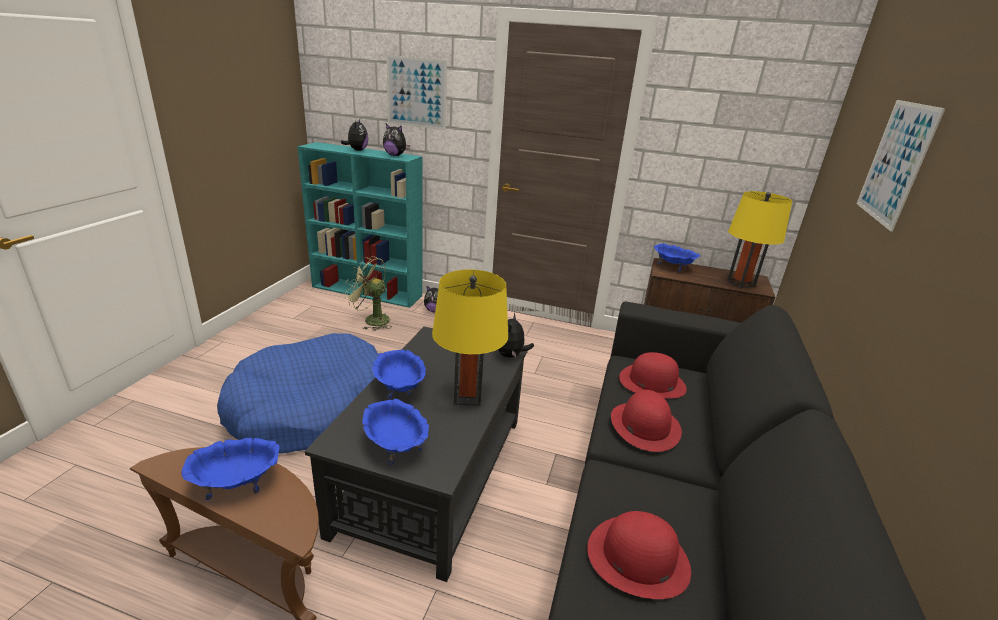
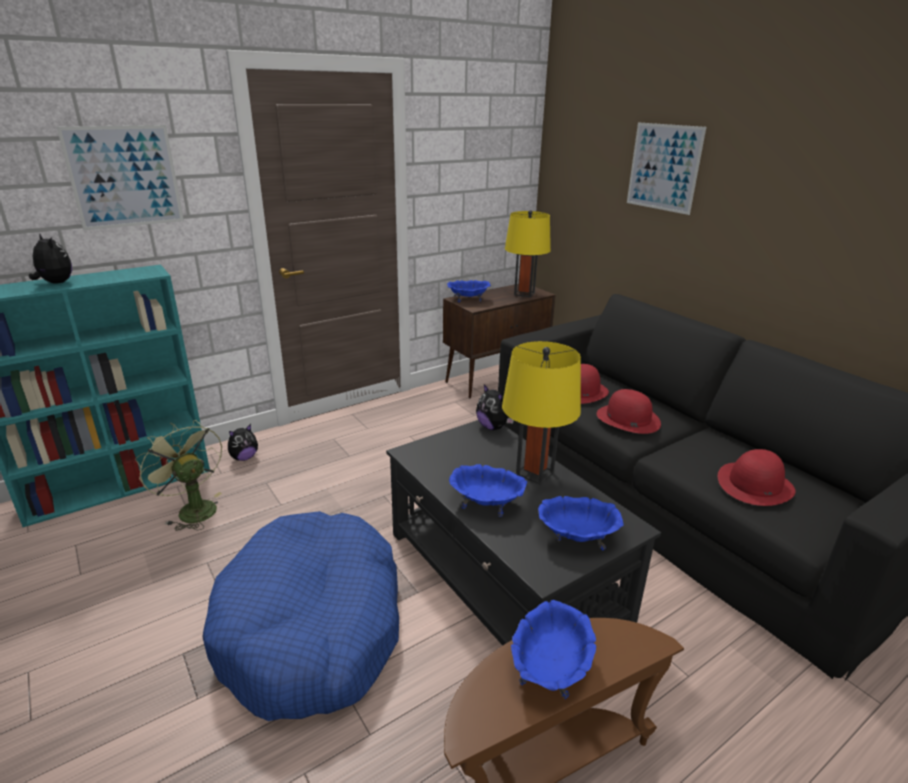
camera: 50 degrees left, 0 degrees up
green fan [344,256,392,331] -> green fan turned 75 degrees clockwise [135,420,222,531]
plush toy [383,124,410,156] -> none

